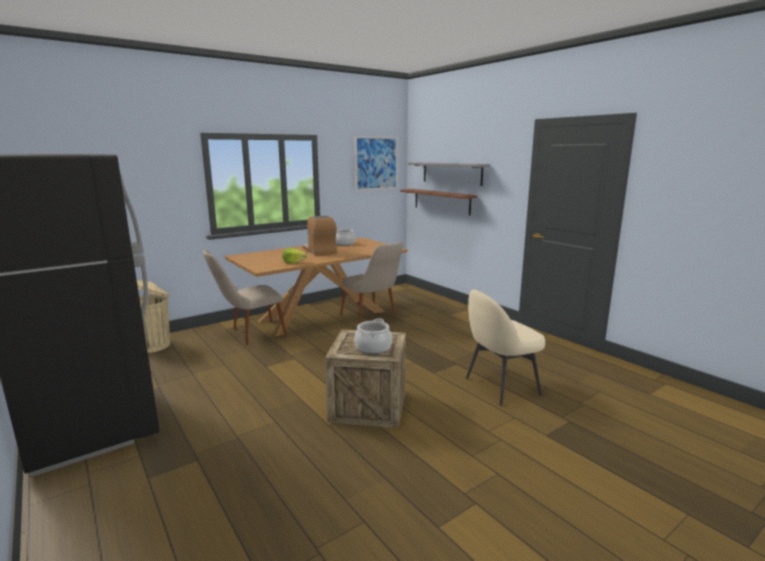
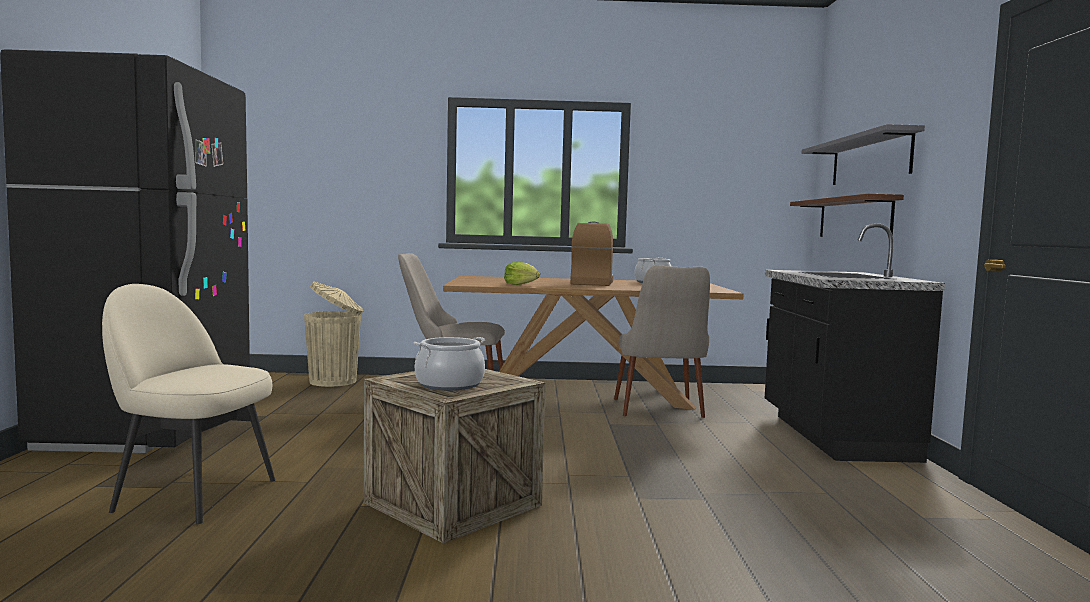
camera: 35 degrees right, 10 degrees down
picture [355,136,398,191] -> none
beige chair [466,289,545,406] -> beige chair moved to [102,284,275,524]
none -> black counter [765,223,945,463]

